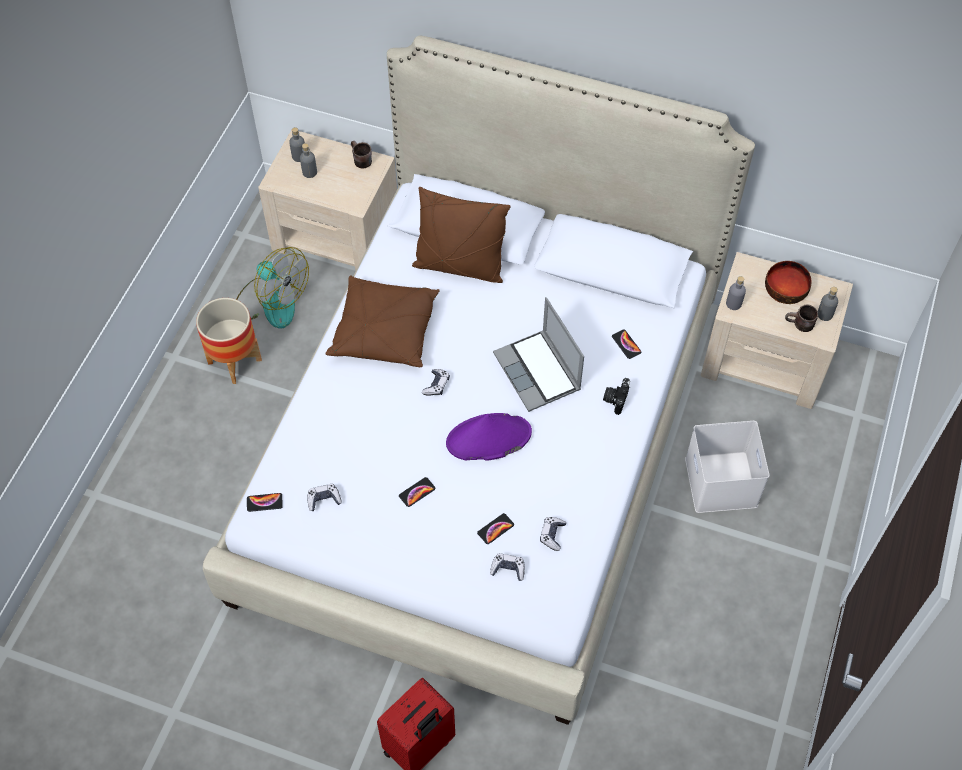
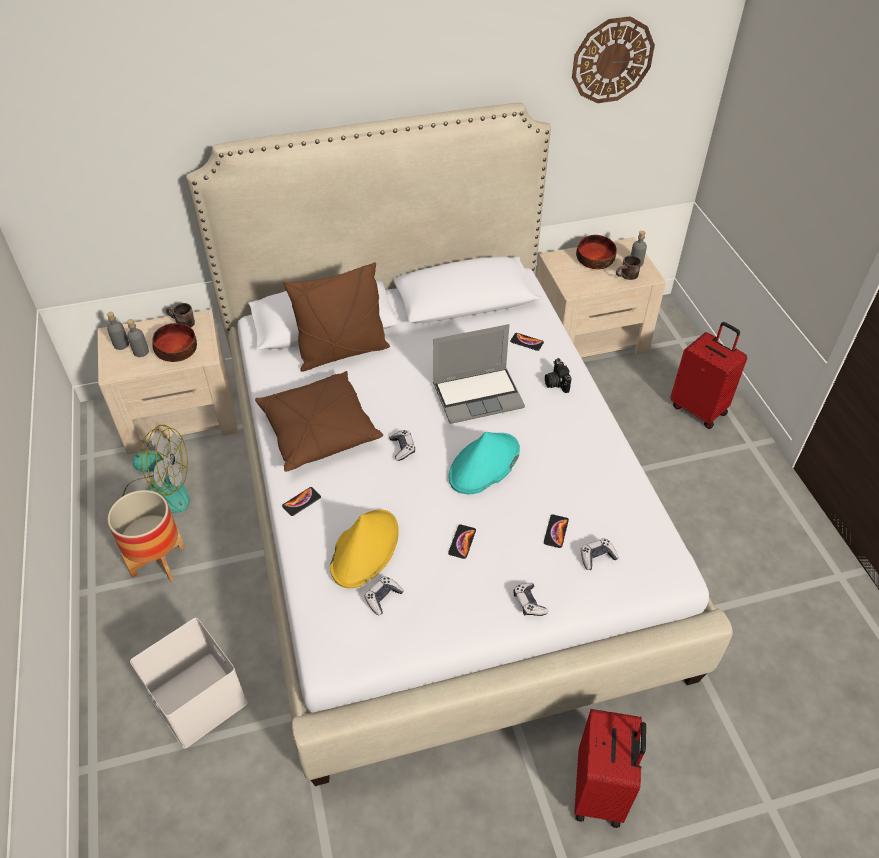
camera: 35 degrees left, 10 degrees down
phone [247,493,283,512] -> phone moved to [282,487,321,516]
purple hat [446,413,532,461] -> turquoise hat [449,432,520,494]
laptop [493,297,584,412] -> laptop turned 45 degrees counterclockwise [433,324,525,424]
game controller [540,517,566,551] -> game controller moved to [513,583,548,616]
white storage box [685,421,769,513] -> white storage box moved to [130,618,248,748]
grey bottle [726,276,746,310] -> none
none -> bowl [152,323,197,362]
none -> yellow hat [330,510,399,588]
none -> wall clock [572,16,655,103]
none -> red suitcase [670,322,747,429]

